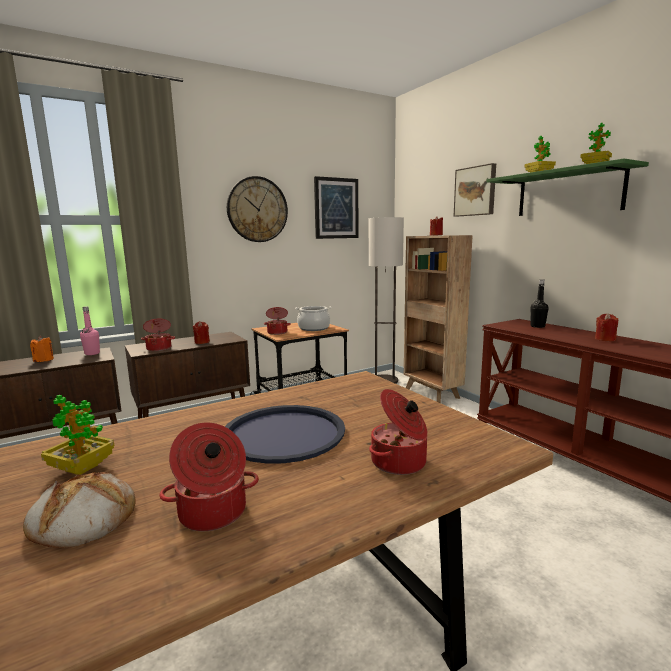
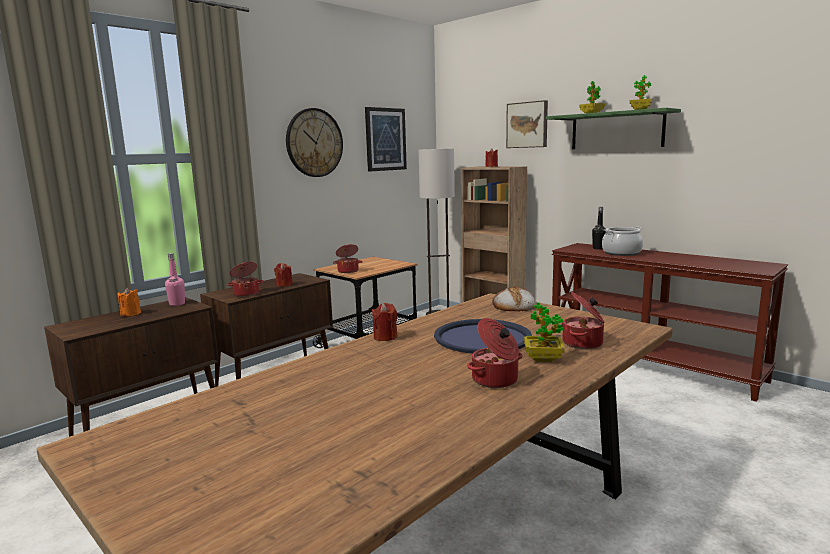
camera: 15 degrees left, 0 degrees up
bread [23,472,136,548] -> bread moved to [492,286,537,311]
potted plant [41,395,114,475] -> potted plant moved to [524,302,565,362]
cooking pot [295,306,332,331] -> cooking pot moved to [602,227,643,256]
red candle [595,313,618,341] -> red candle moved to [372,303,397,341]

